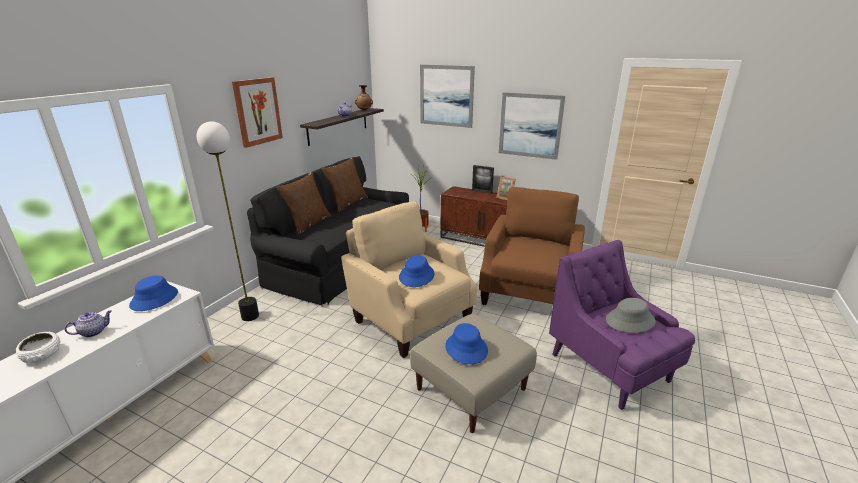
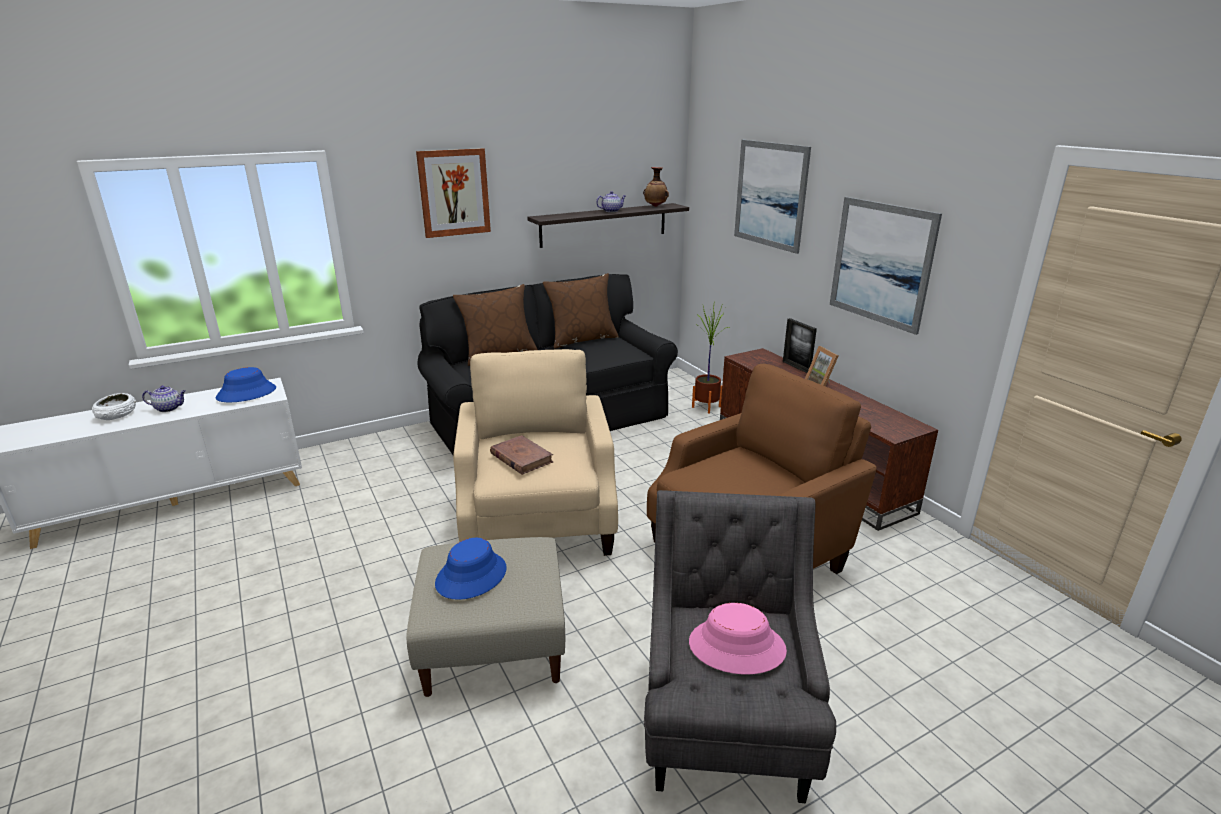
camera: 35 degrees right, 0 degrees up
floor lamp [197,121,259,321] -> none
blue hat [399,255,434,287] -> brown book [490,435,553,475]
purple armchair [549,240,695,410] -> grey armchair [644,490,836,803]
grey hat [606,298,656,333] -> pink hat [689,603,787,675]

